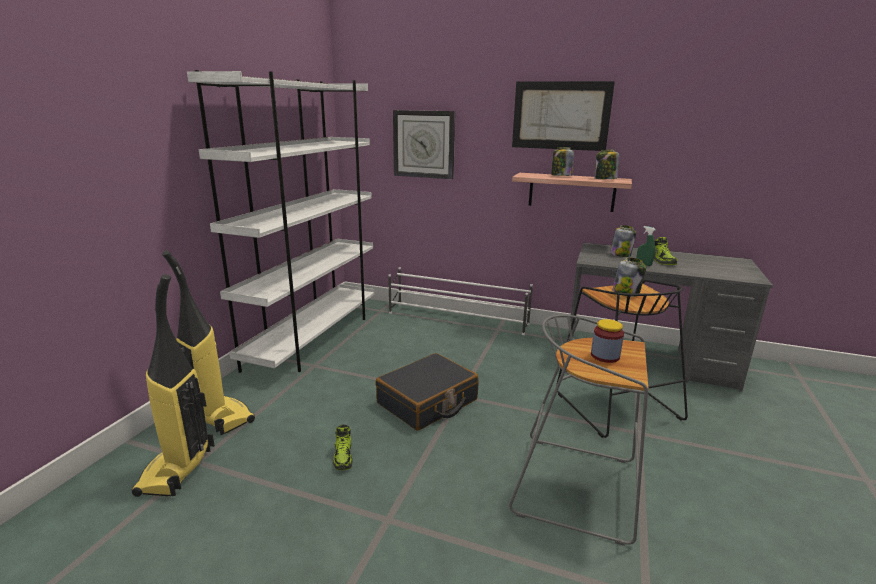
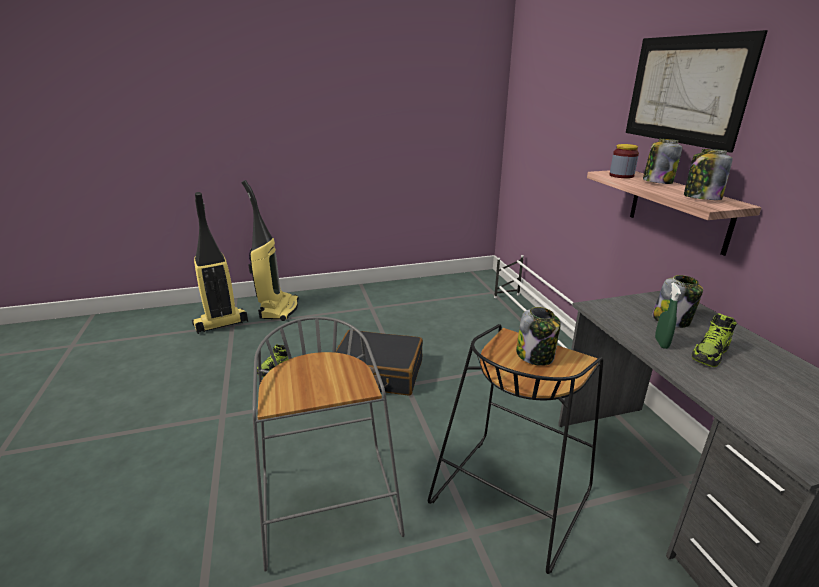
camera: 55 degrees right, 5 degrees up
white bookcase [187,70,375,373] -> none
wall clock [393,110,455,179] -> none
jar [591,319,624,363] -> jar moved to [609,144,639,178]

